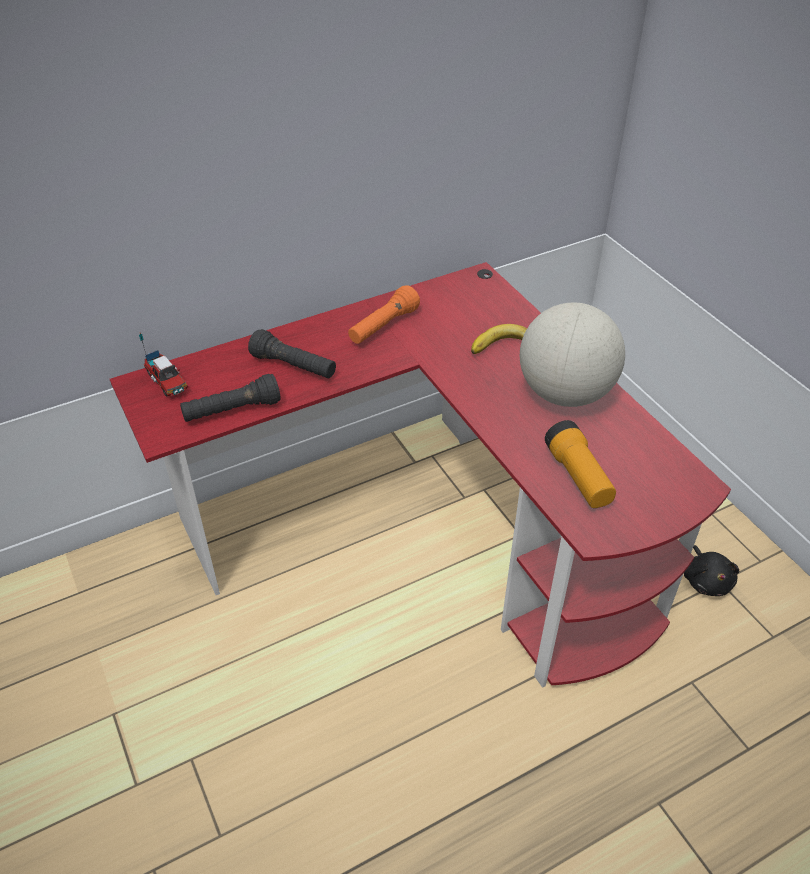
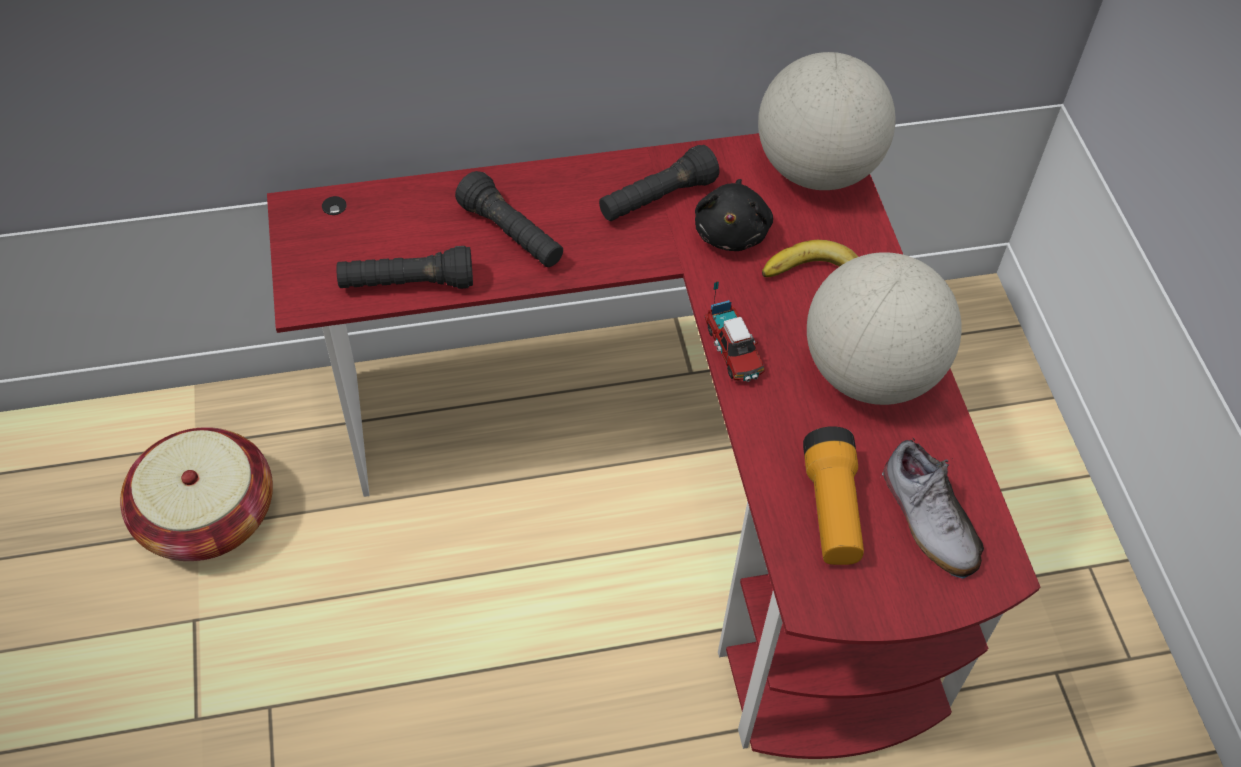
camera: 15 degrees right, 10 degrees up
toy truck [139,333,188,397] -> toy truck moved to [705,280,765,382]
orange flashlight [348,285,420,344] -> black flashlight [599,145,719,221]
black plush toy [684,545,739,596] -> black plush toy moved to [695,179,773,251]
none -> basket [120,427,273,561]
none -> globe [758,52,895,190]
none -> shoe [882,438,984,579]

